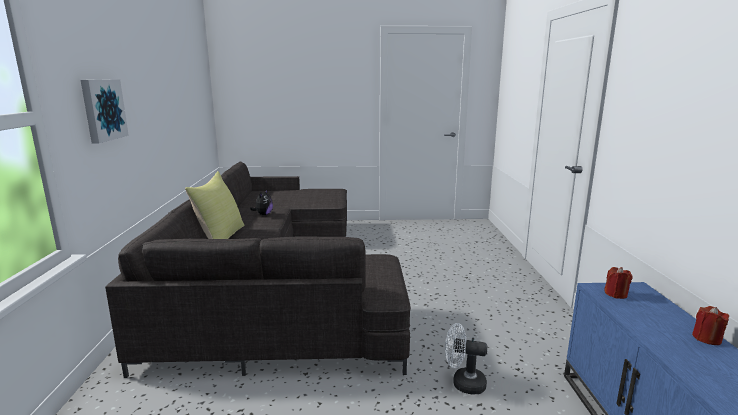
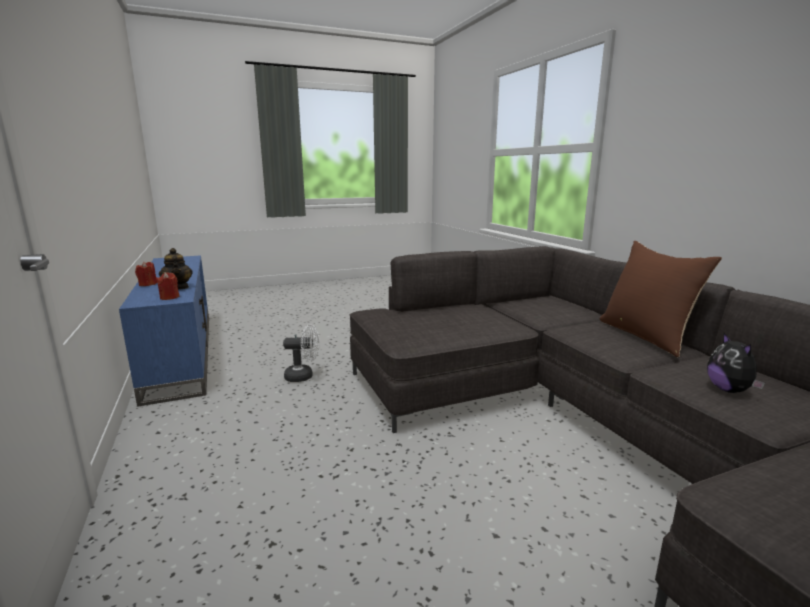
camera: 160 degrees right, 0 degrees up
picture [81,79,129,143] -> none
yellow pillow [185,171,245,239] -> brown pillow [600,241,722,357]
none -> teapot [159,248,193,290]

